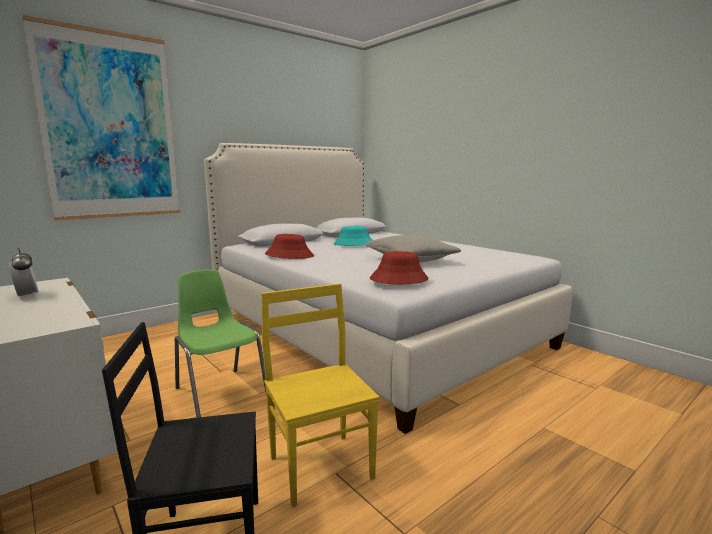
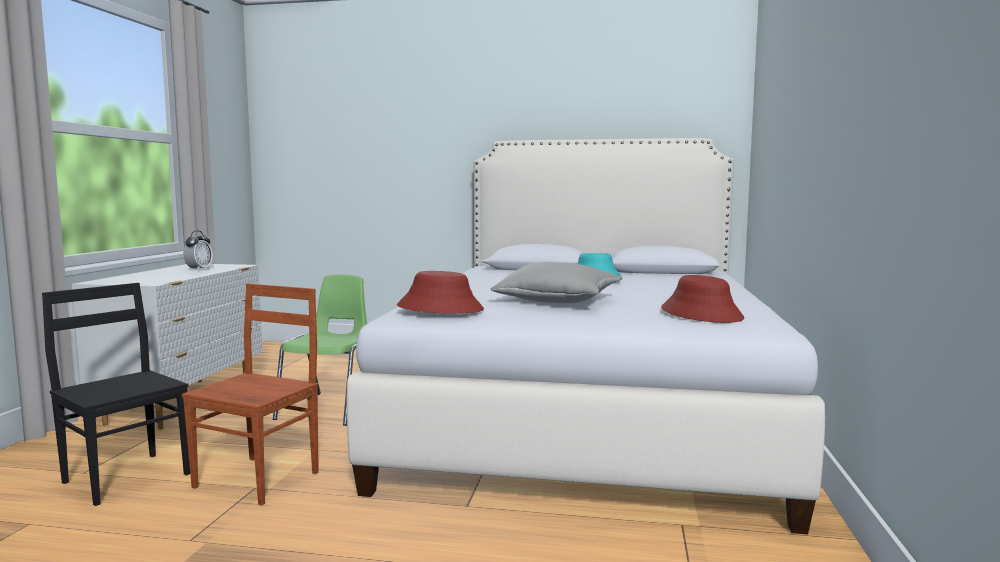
camera: 50 degrees right, 5 degrees down
picture [22,15,180,220] -> none
yellow chair [261,283,380,507] -> brown chair [182,284,319,505]
red hat [265,234,314,259] -> red hat moved to [661,275,744,323]

